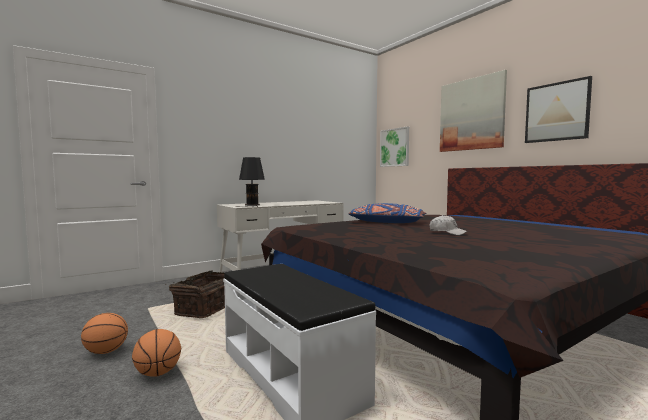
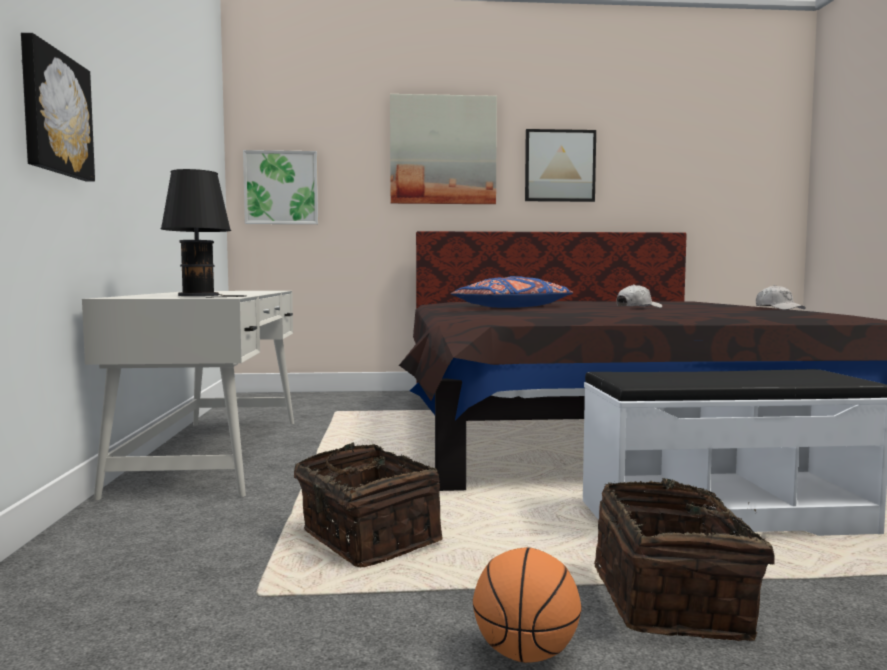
camera: 60 degrees left, 0 degrees up
basketball [132,329,181,377] -> basket [594,478,775,641]
none -> picture [21,33,95,182]
none -> white cap [756,285,806,310]

